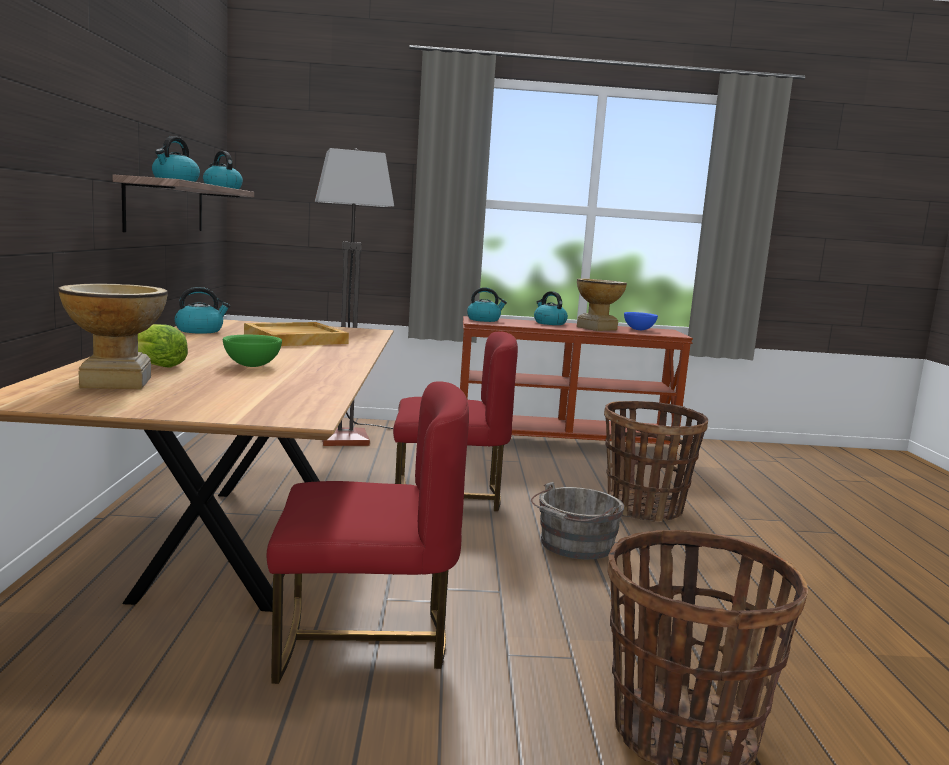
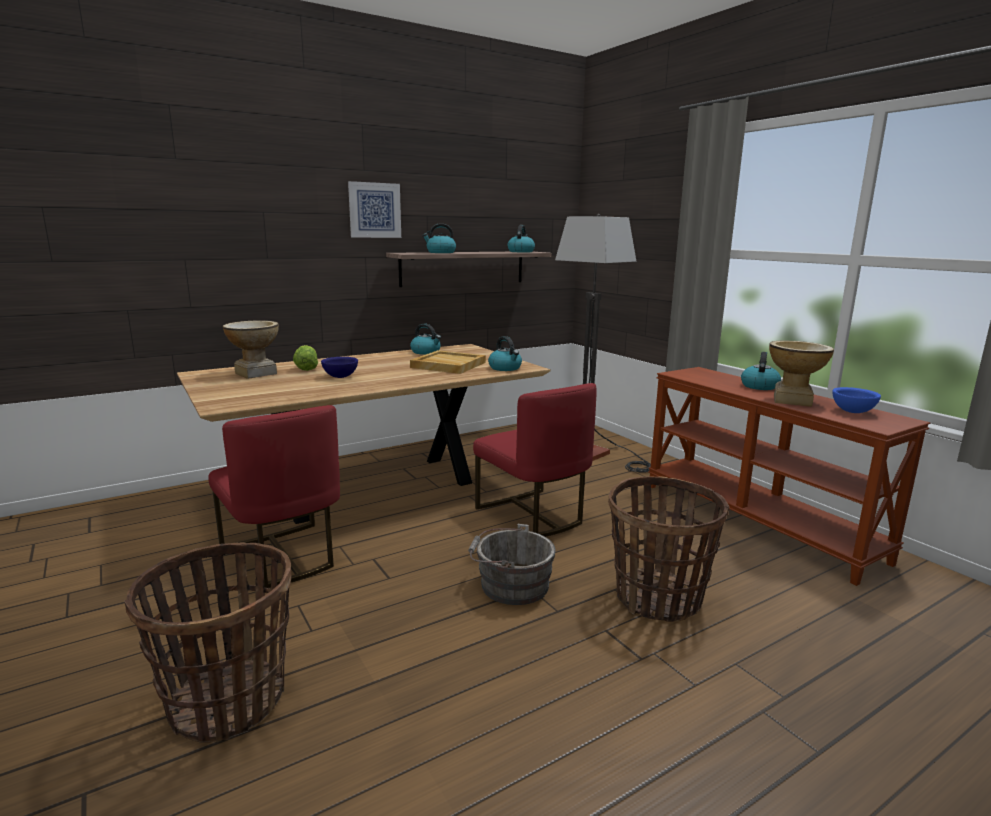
camera: 60 degrees right, 5 degrees up
green bowl [223,335,282,367] -> blue bowl [321,357,358,378]
kettle [467,288,507,322] -> kettle moved to [488,336,522,371]
none -> picture [348,181,401,238]

